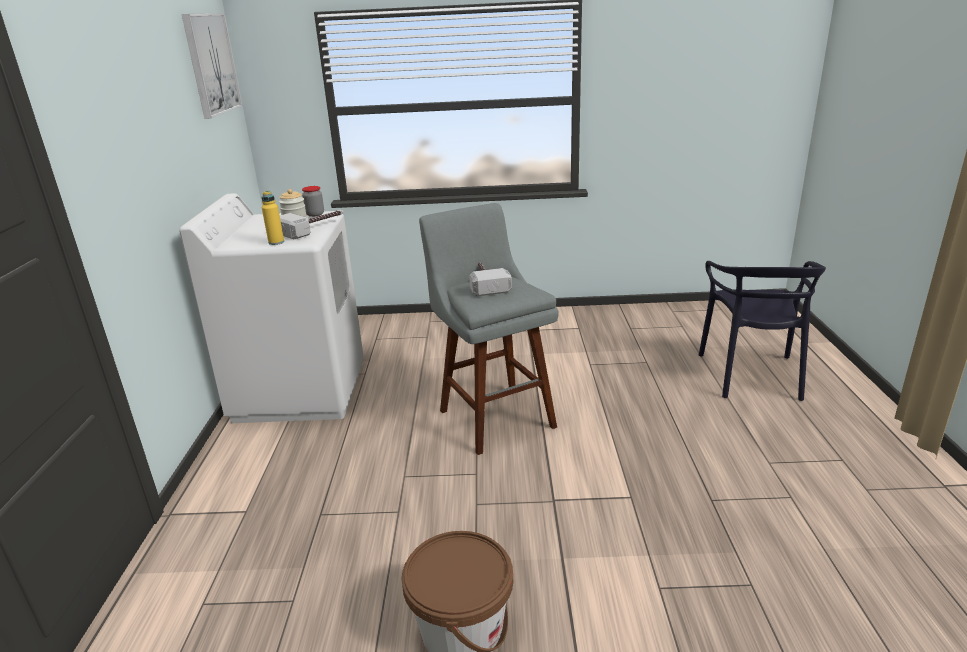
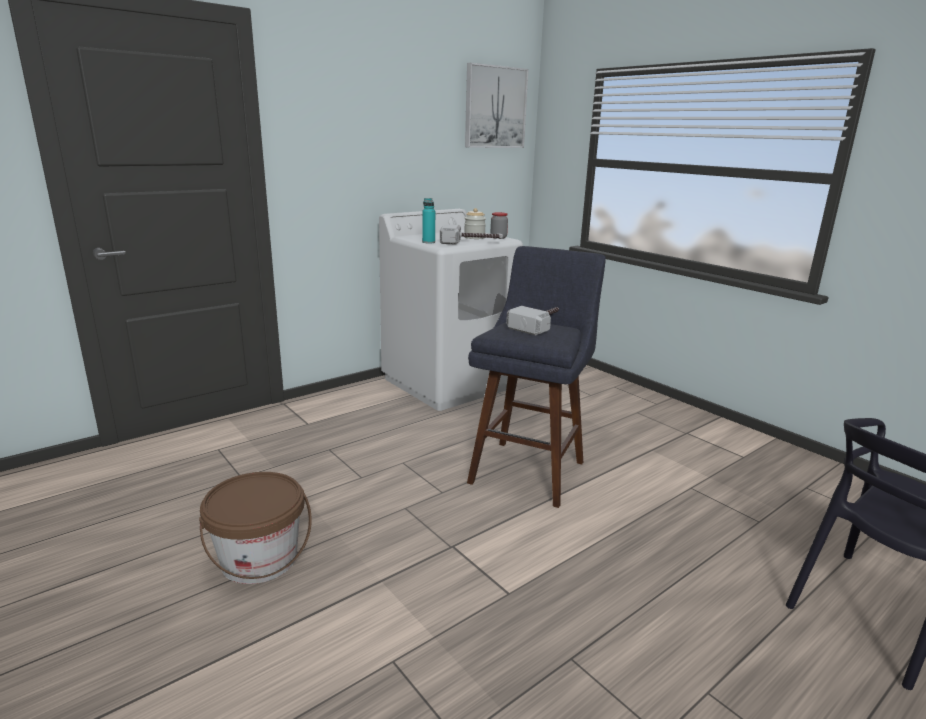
camera: 50 degrees right, 5 degrees down
yellow bottle [261,191,284,245] -> turquoise bottle [422,198,435,244]
grey stool [419,203,559,455] -> blue stool [467,246,606,508]

